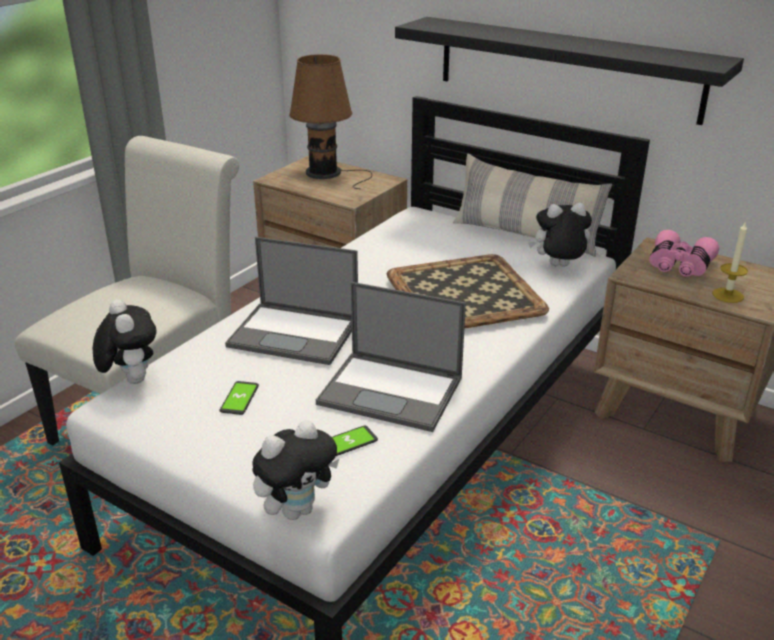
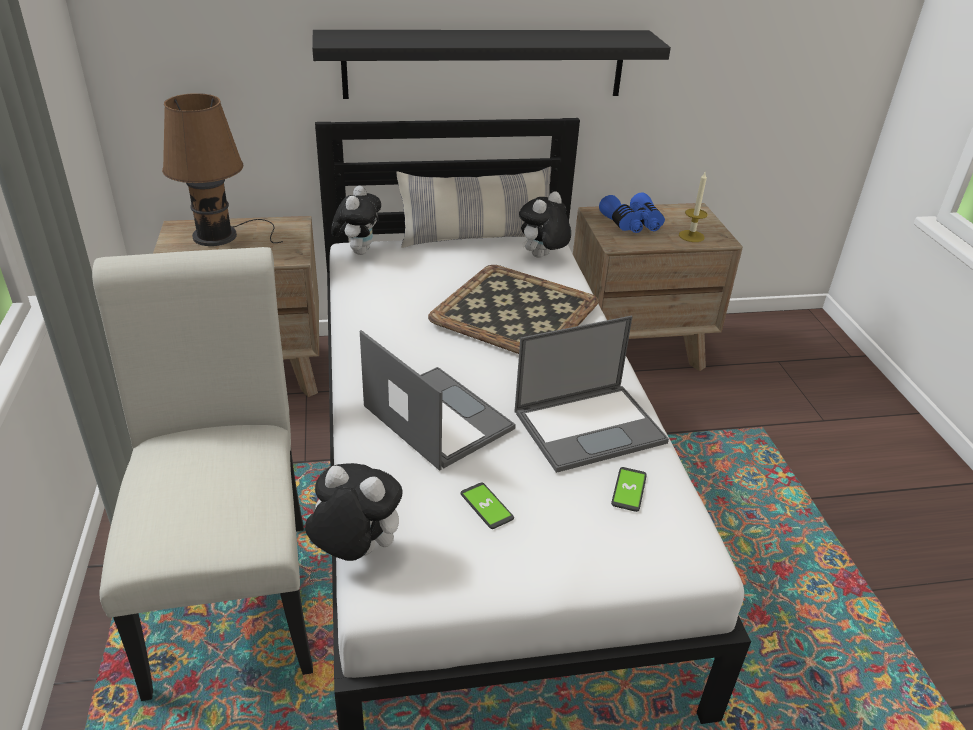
camera: 45 degrees left, 5 degrees up
laptop [225,237,358,365] -> laptop turned 105 degrees counterclockwise [360,330,516,471]
plush toy [252,420,339,520] -> plush toy moved to [331,186,381,255]
pink binoculars [649,230,719,277] -> blue binoculars [599,192,665,233]

